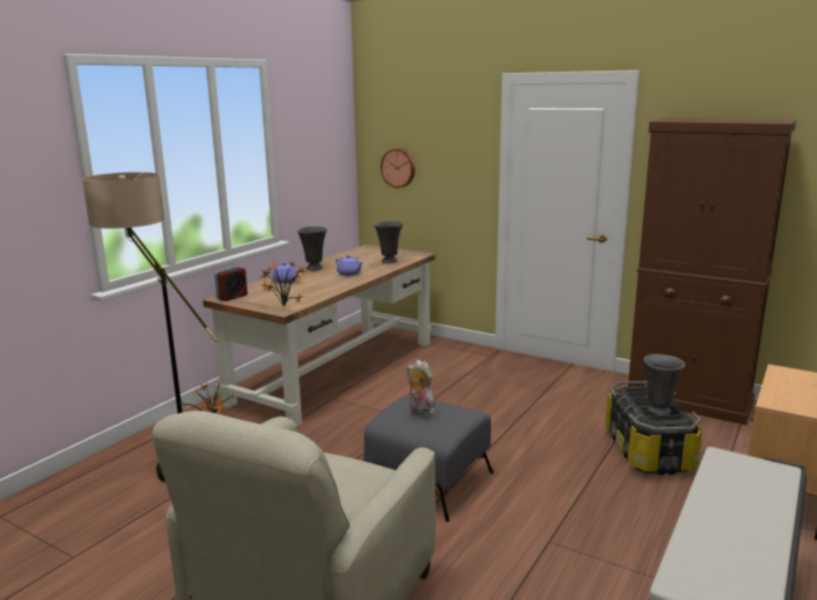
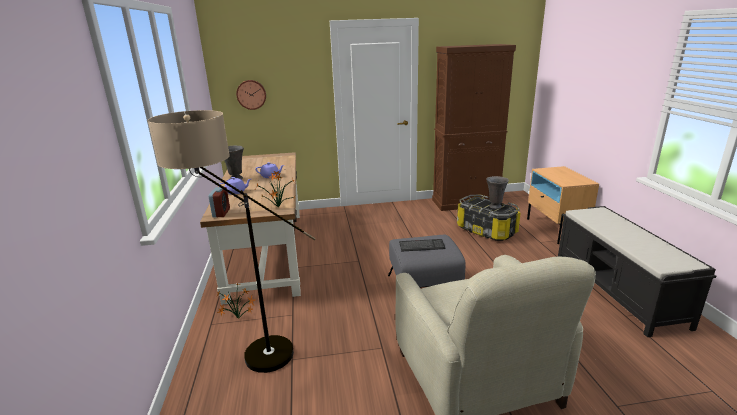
camera: 40 degrees left, 5 degrees up
grey vase [374,221,403,264] -> none
plush toy [407,360,437,418] -> keyboard [399,239,446,252]

